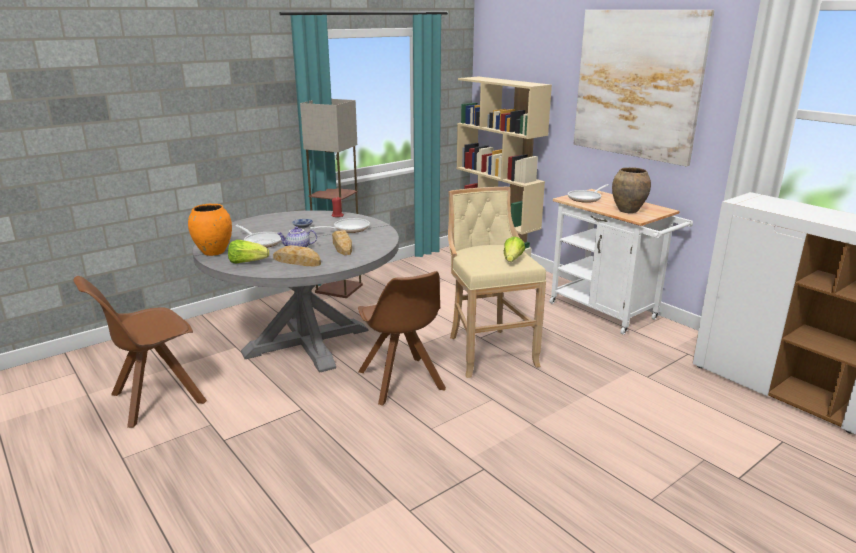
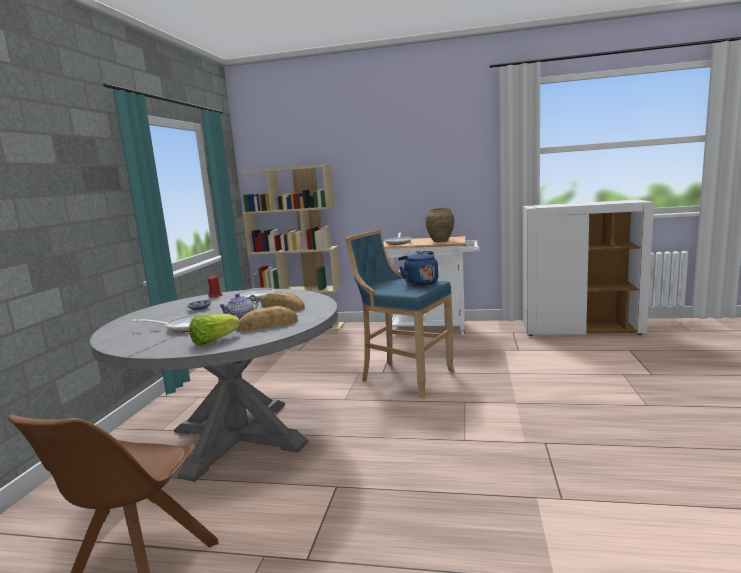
camera: 40 degrees left, 10 degrees down
orange vase [188,204,232,256] -> none
floor lamp [300,99,363,298] -> none
brown chair [358,271,446,406] -> none
beige stool [448,187,546,378] -> blue stool [345,230,455,398]
lettuce [504,236,525,262] -> blue kettle [398,252,438,286]
picture [574,10,715,167] -> none

